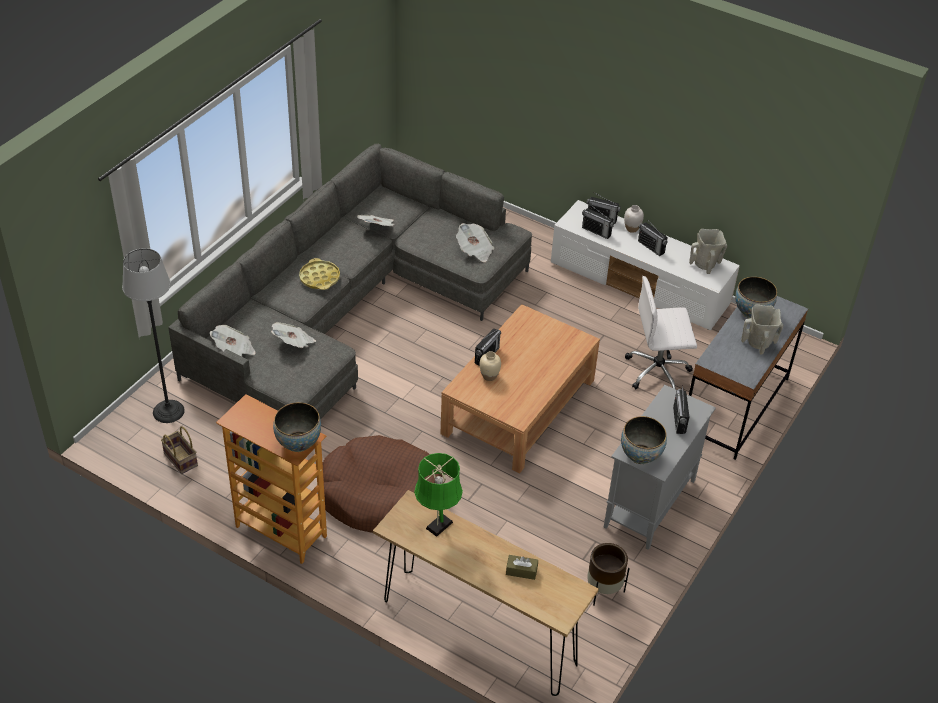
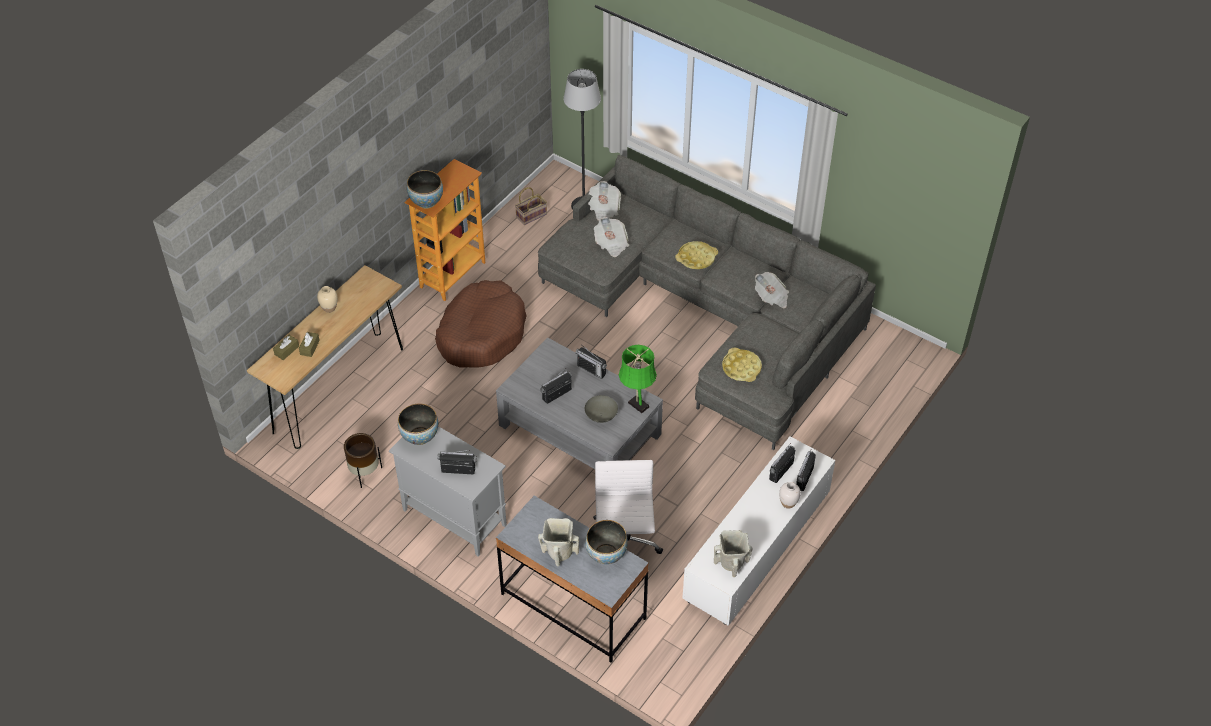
camera: 95 degrees right, 5 degrees up
green table lamp [414,453,463,537] -> green table lamp moved to [619,345,657,413]
brown coffee table [441,304,600,473] -> grey coffee table [496,337,663,469]
newspaper [456,223,494,262] -> yellow tray [722,348,762,382]
beige vase [480,351,501,381] -> beige vase moved to [317,286,337,313]
radio [638,218,668,256] -> radio moved to [540,368,572,404]
none -> brown tissue box [273,335,299,360]
none -> grey bowl [585,395,618,423]

